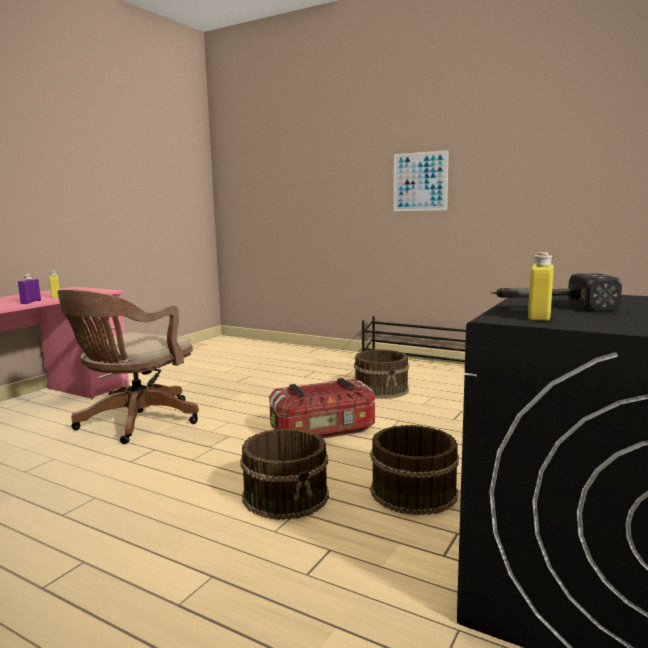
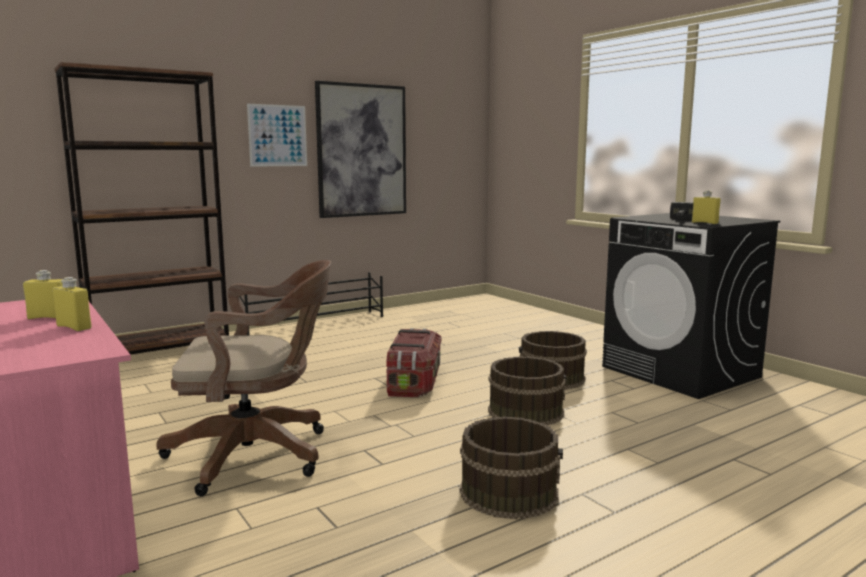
camera: 65 degrees left, 0 degrees up
purple bottle [18,274,41,304] -> yellow bottle [53,277,91,331]
brown office chair [57,289,199,444] -> brown office chair turned 60 degrees counterclockwise [156,260,331,496]
brown bucket [354,349,409,399] -> brown bucket moved to [460,417,563,519]
none -> brown bookcase [55,62,229,355]
none -> picture [315,81,406,218]

